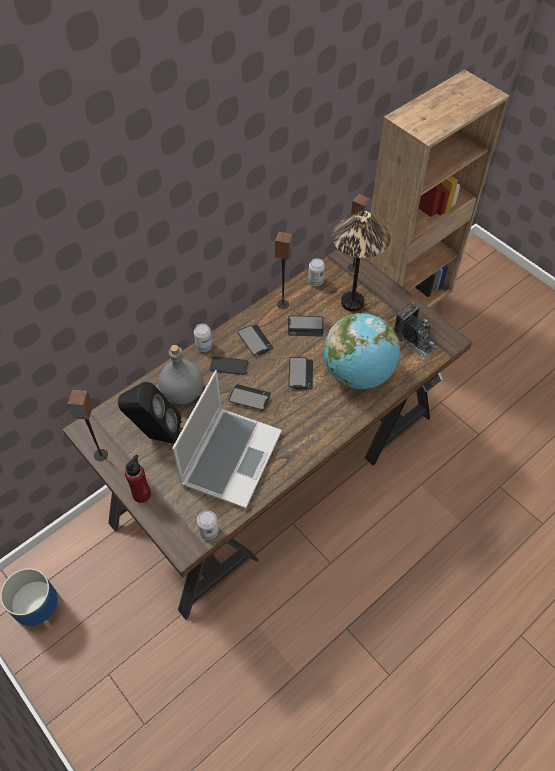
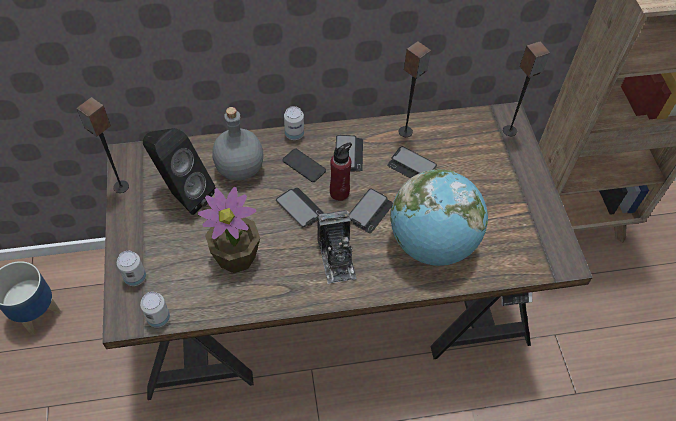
camera: 30 degrees right, 0 degrees up
red bottle [125,455,151,503] -> red bottle moved to [330,142,352,201]
laptop [172,370,282,509] -> potted plant [198,187,260,273]
can [308,258,325,286] -> can moved to [117,251,146,286]
table lamp [332,211,391,312] -> none
camera [394,303,438,359] -> camera moved to [317,210,357,284]

